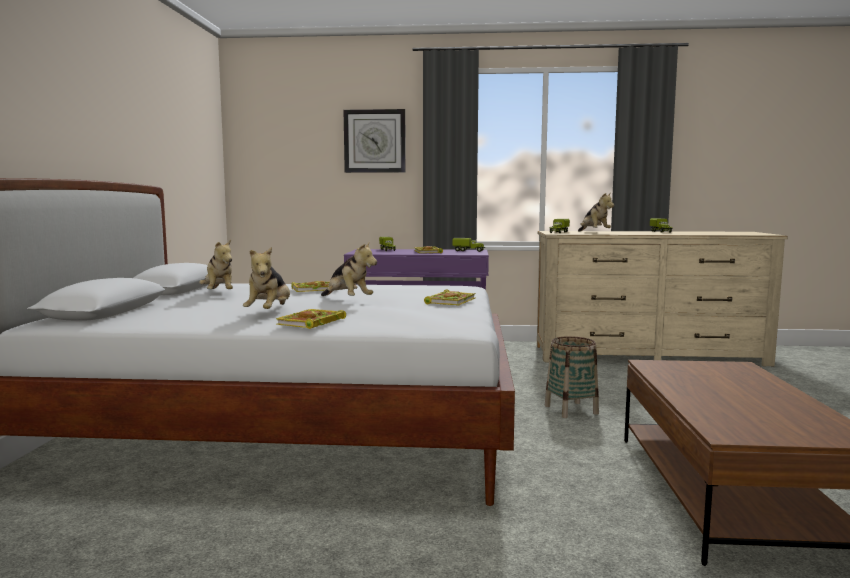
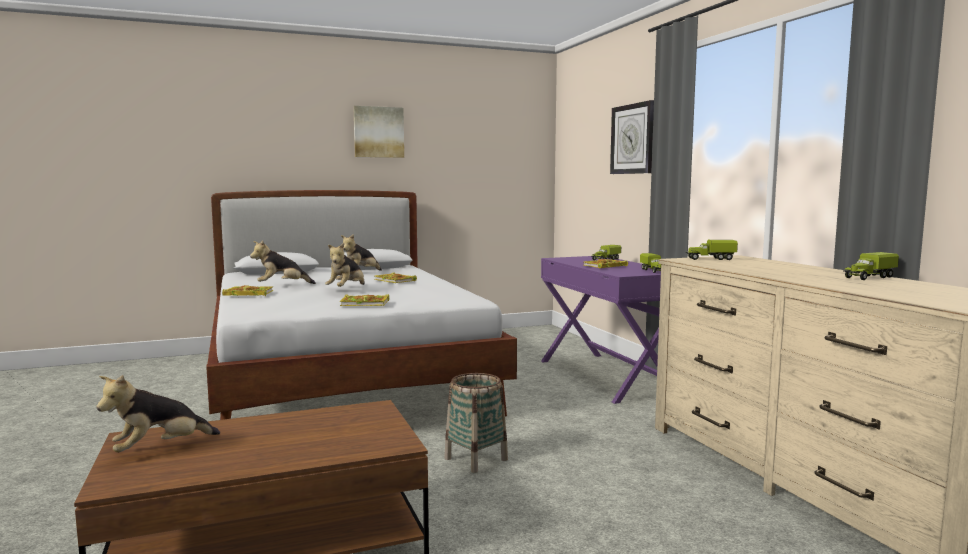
camera: 65 degrees right, 0 degrees up
plush toy [578,192,614,232] -> plush toy moved to [96,375,220,452]
none -> picture [353,106,404,158]

